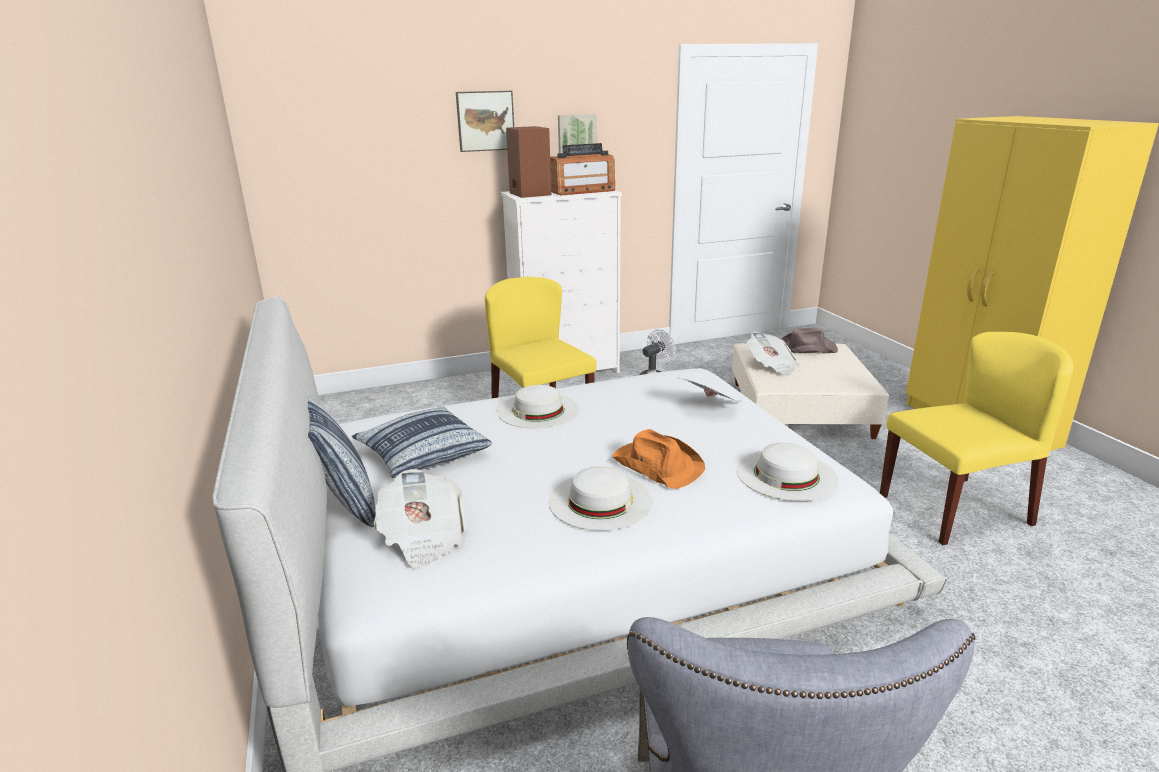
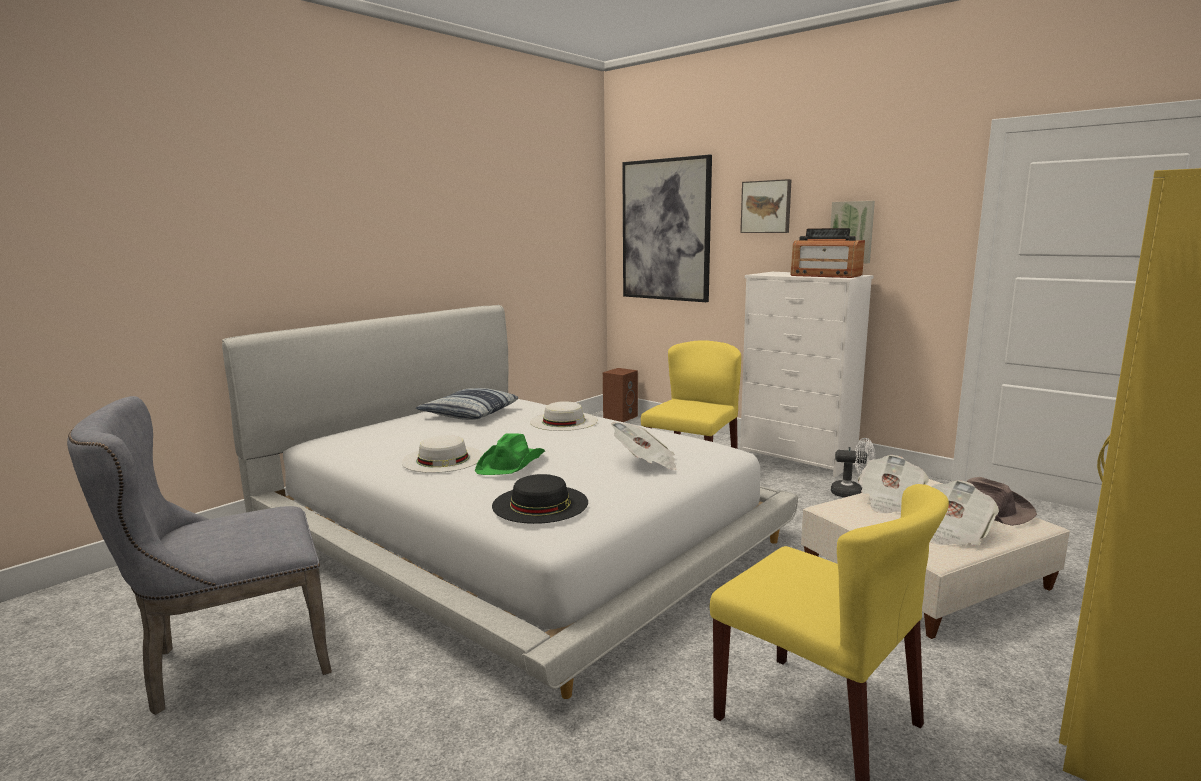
camera: 60 degrees right, 10 degrees down
pillow [308,395,376,527] -> none
newspaper [374,469,466,569] -> newspaper moved to [930,480,999,545]
brown speaker [506,126,551,198] -> brown speaker moved to [603,368,638,422]
orange hat [612,429,705,489] -> green hat [475,433,545,475]
white hat [736,443,838,501] -> black hat [492,474,588,524]
none -> picture [622,155,712,302]

